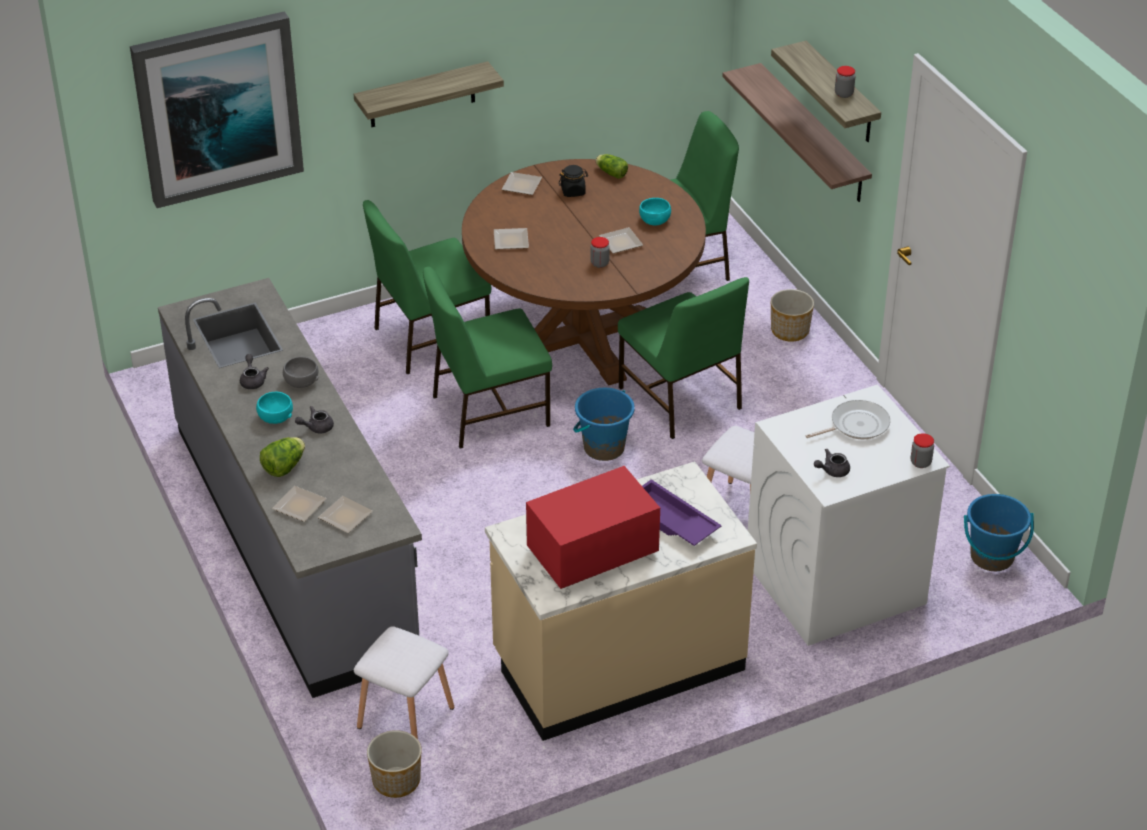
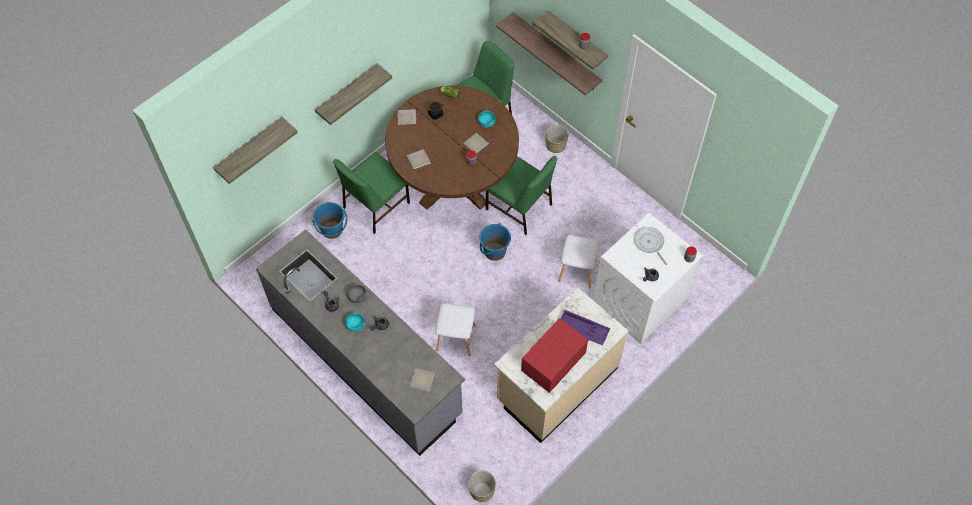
camera: 20 degrees left, 20 degrees up
picture [130,11,304,208] -> shelf [213,117,298,184]
lettuce [260,437,305,477] -> none
plate [272,486,327,522] -> none
white stool [354,626,454,739] -> white stool moved to [435,303,476,356]
green chair [423,267,552,449] -> none
frying pan [806,400,890,440] -> frying pan turned 75 degrees counterclockwise [634,227,667,265]
blue bucket [964,494,1034,571] -> blue bucket moved to [312,202,347,239]

